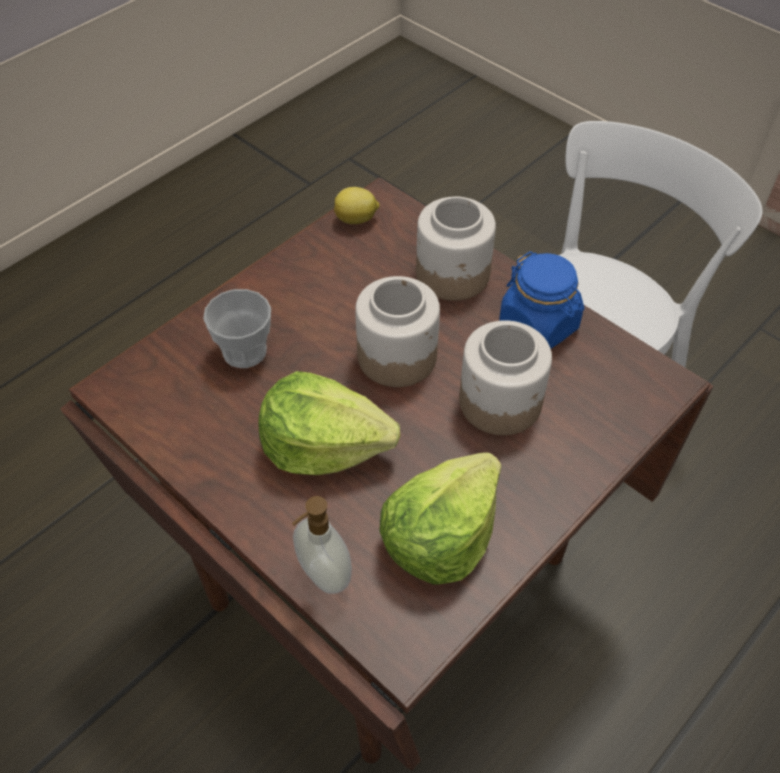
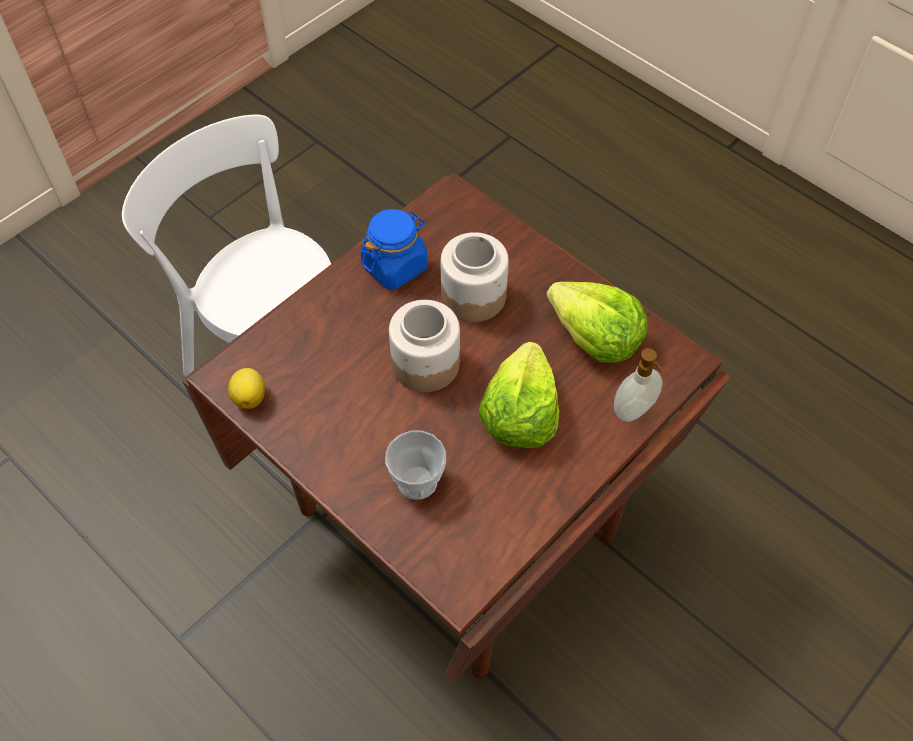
camera: 90 degrees left, 5 degrees up
jar [416,196,496,301] -> none

